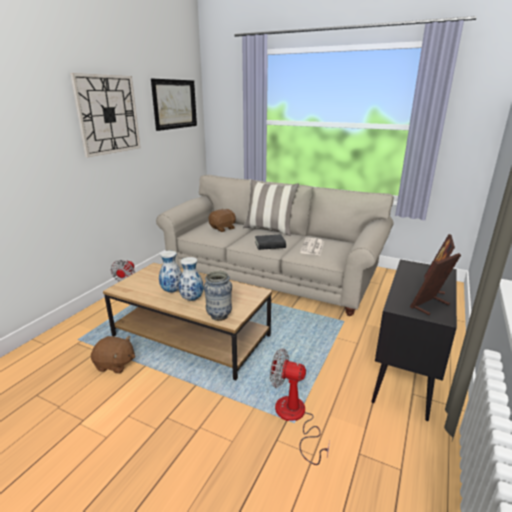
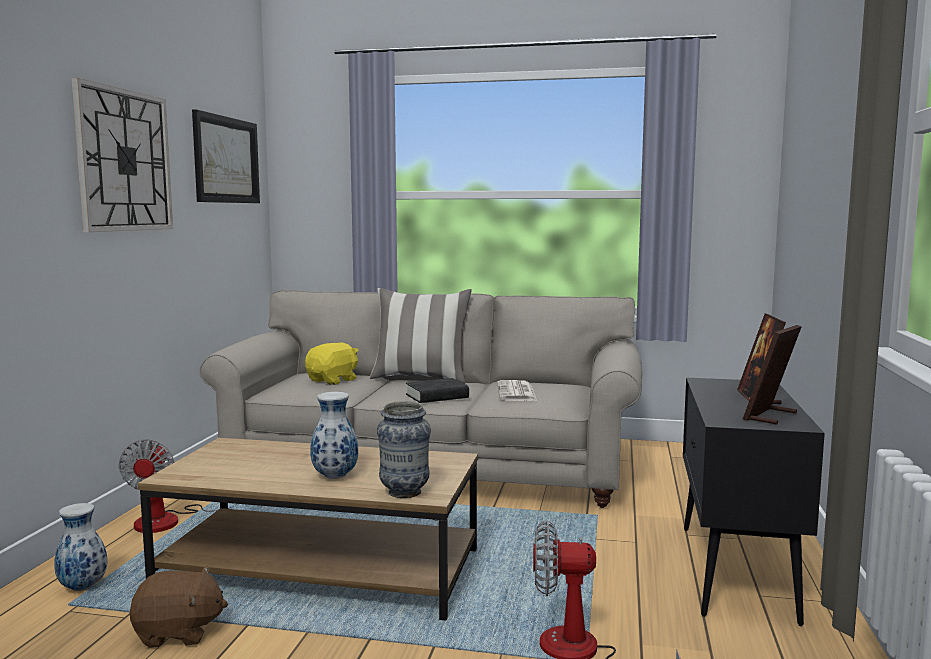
camera: 15 degrees left, 15 degrees down
vase [159,251,182,293] -> vase moved to [54,503,107,591]
brown plush toy [209,209,236,232] -> yellow plush toy [305,342,359,385]

